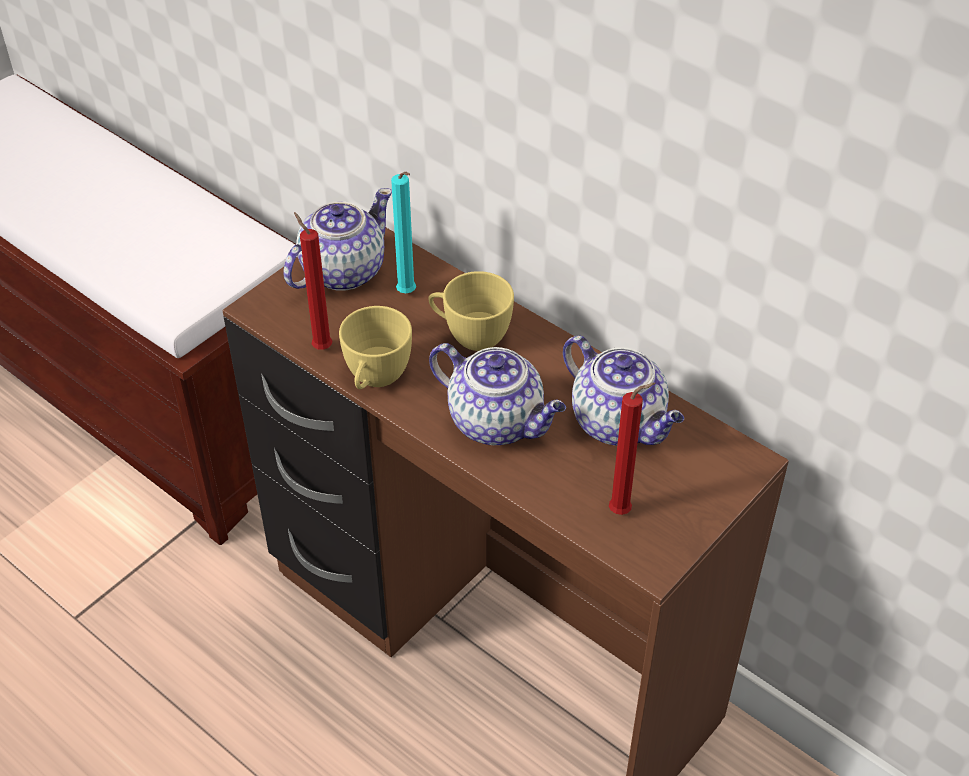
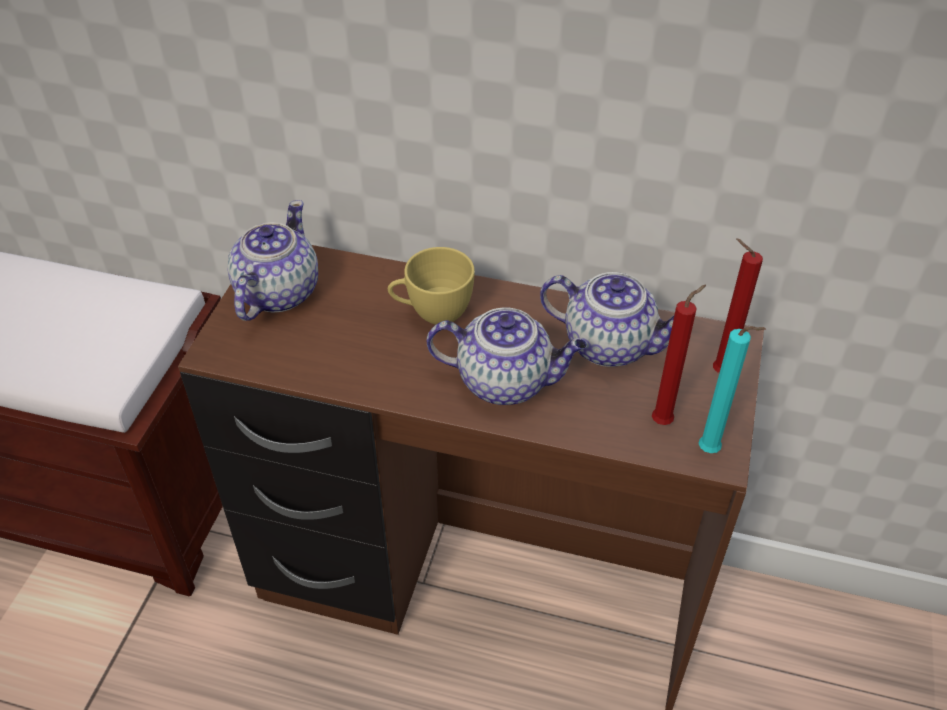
camera: 25 degrees left, 0 degrees up
red candle [294,212,332,350] -> red candle moved to [713,238,763,373]
yellow cup [339,306,412,389] -> none
turquoise candle [391,172,416,293] -> turquoise candle moved to [698,326,766,453]

